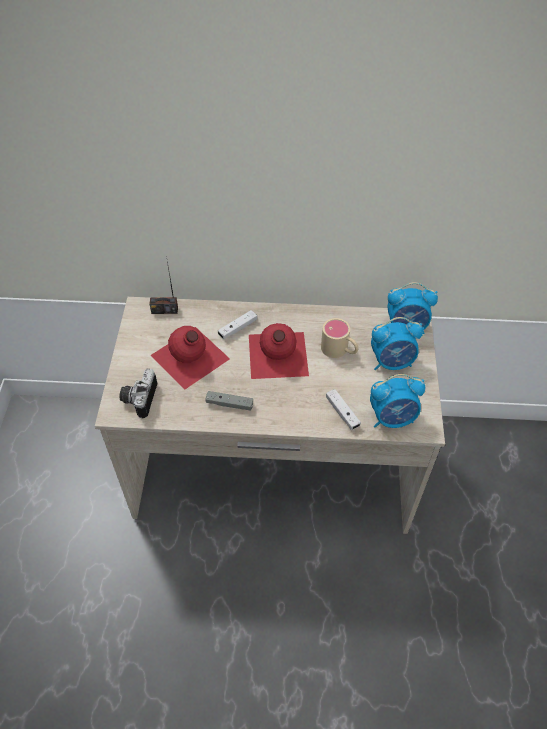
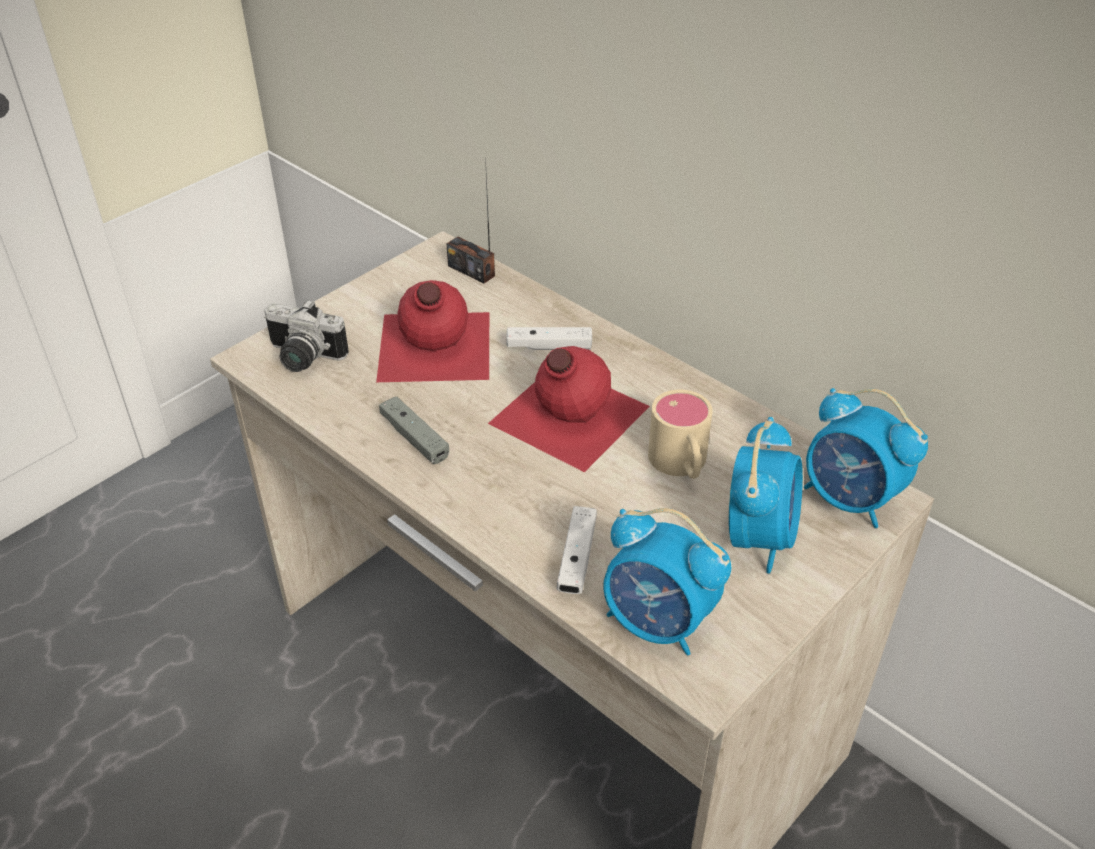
camera: 40 degrees right, 10 degrees down
camera [120,369,158,419] -> camera turned 120 degrees counterclockwise [264,300,349,372]
alarm clock [371,317,423,370] -> alarm clock turned 105 degrees counterclockwise [729,417,803,574]

